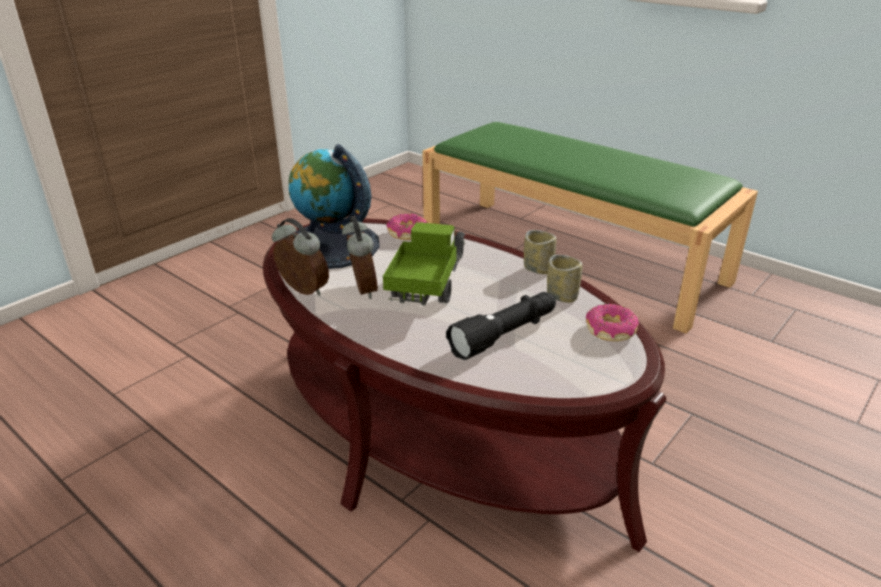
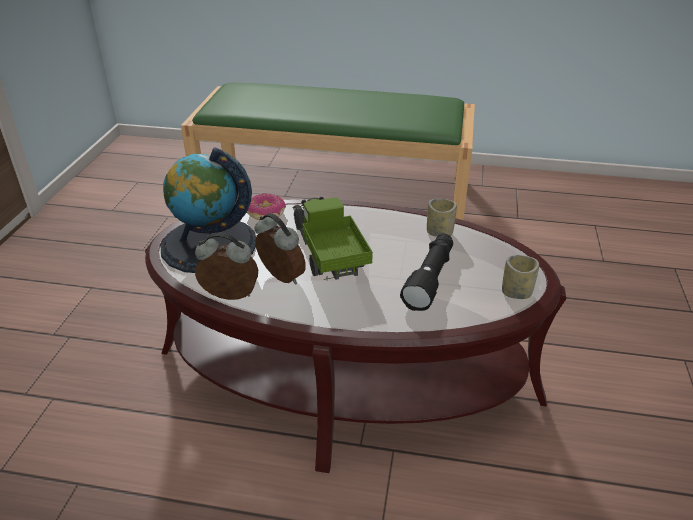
camera: 30 degrees left, 5 degrees up
cup [524,230,557,274] -> cup moved to [502,255,539,299]
donut [586,304,639,341] -> none

